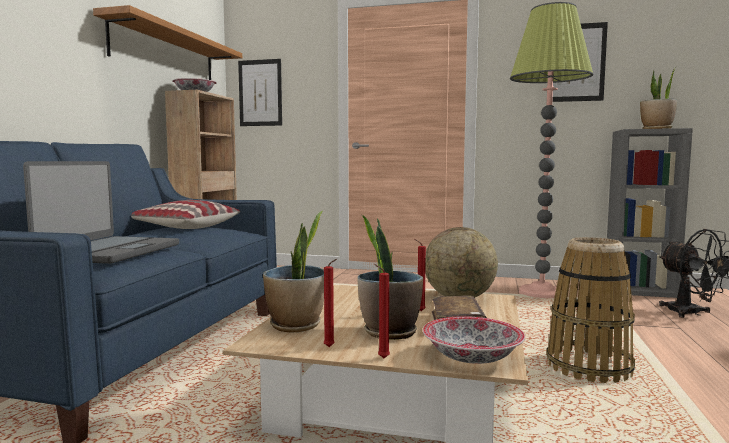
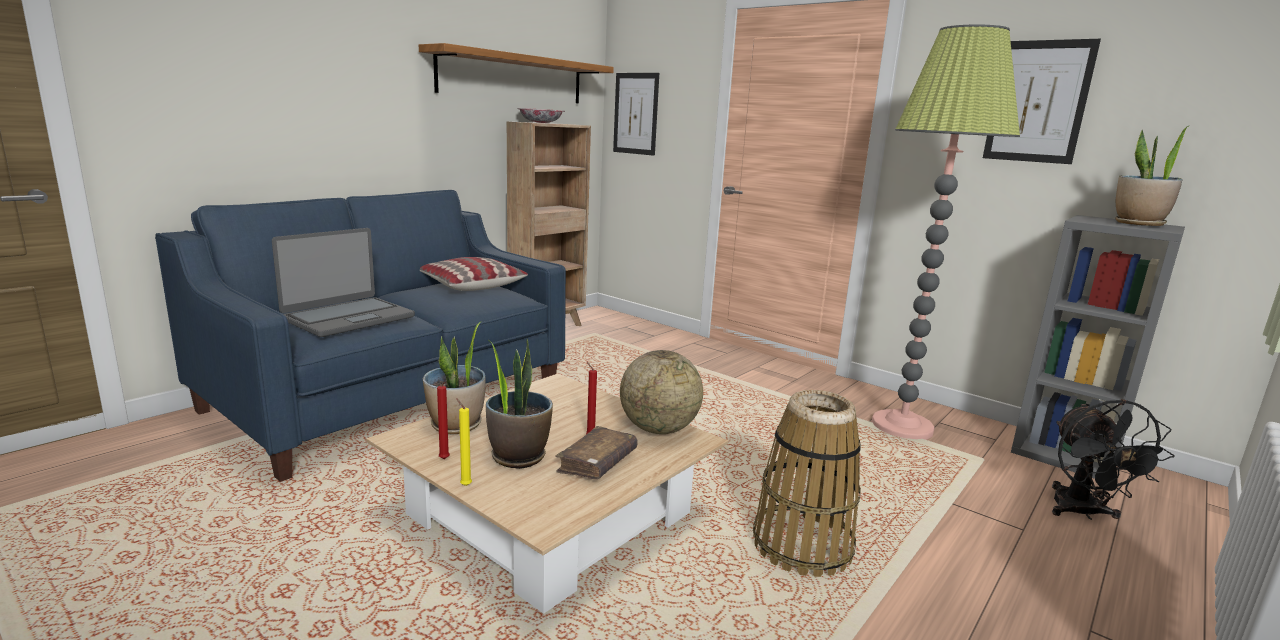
camera: 25 degrees right, 10 degrees up
red candle [374,264,390,358] -> yellow candle [456,398,472,486]
bowl [423,316,525,364] -> none

